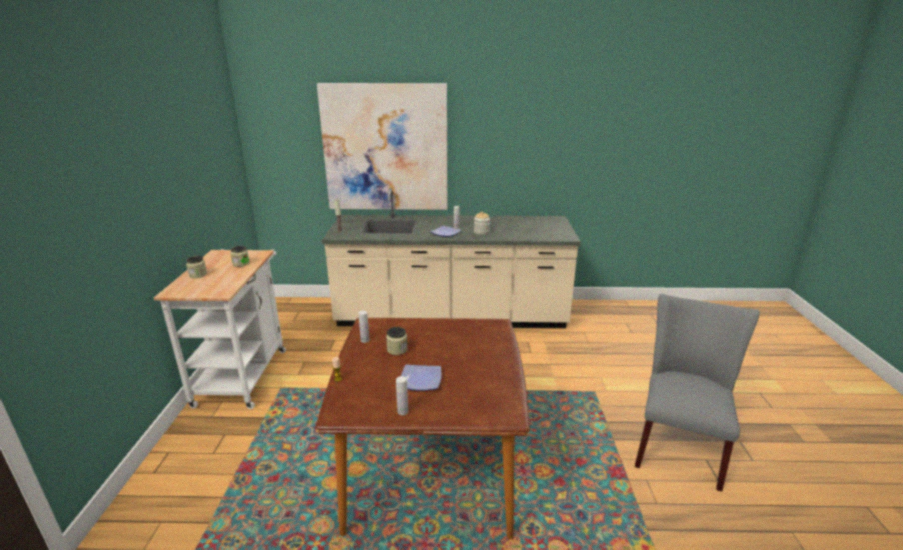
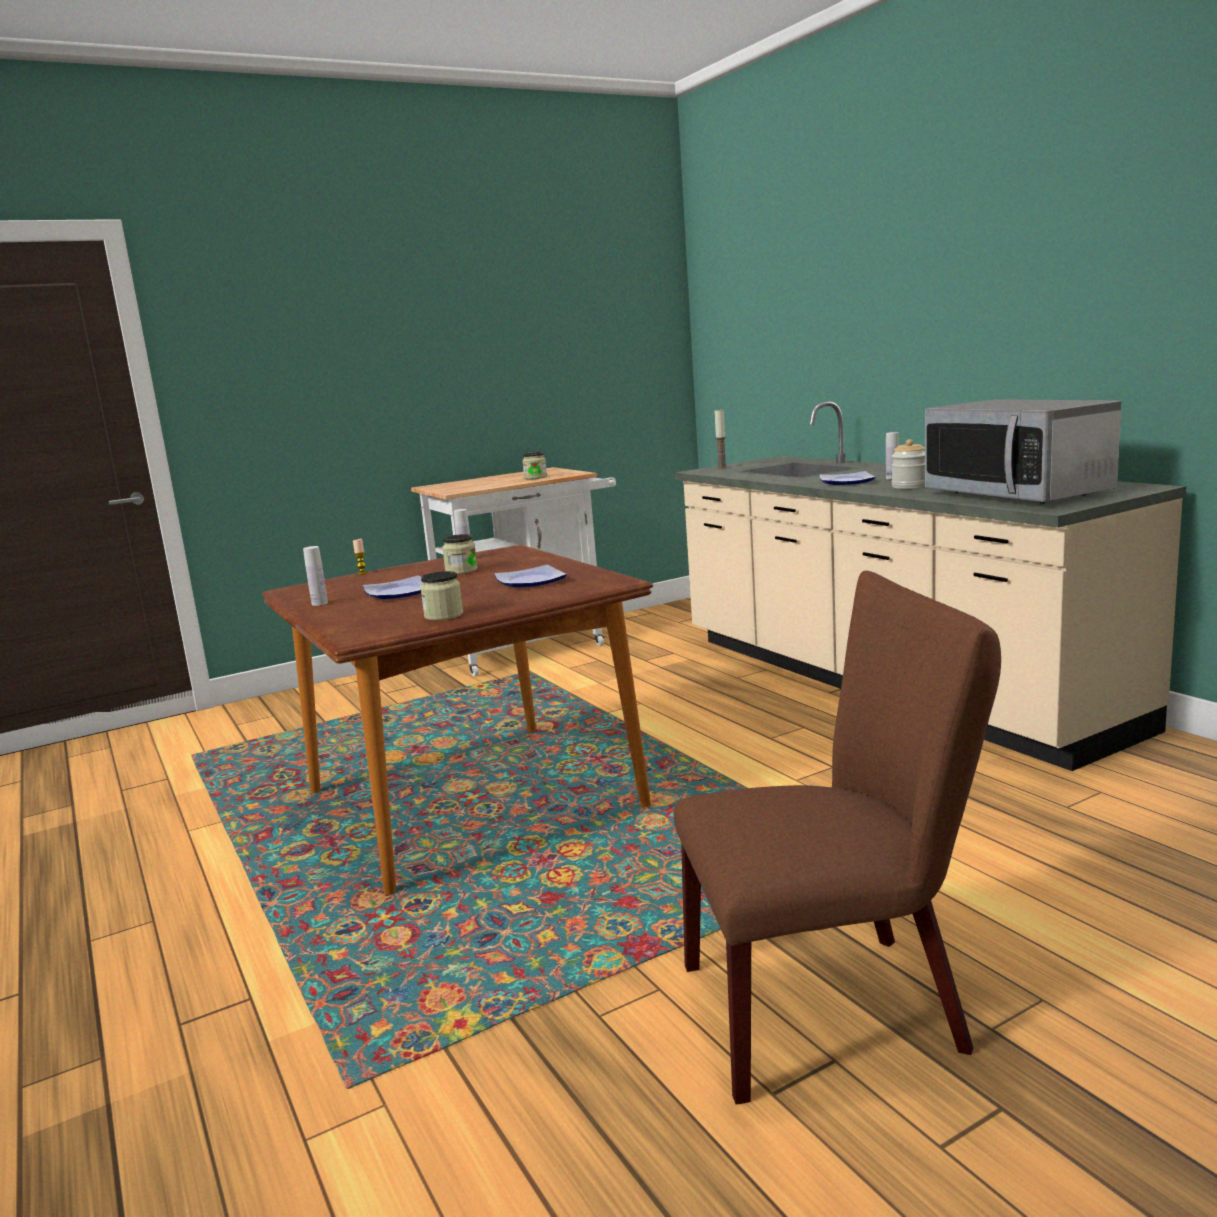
camera: 60 degrees right, 10 degrees down
jar [186,256,207,278] -> jar moved to [420,571,463,621]
picture [317,83,447,210] -> none
grey chair [635,294,760,492] -> brown chair [674,571,1001,1105]
none -> plate [494,565,567,588]
none -> microwave [925,399,1122,504]

